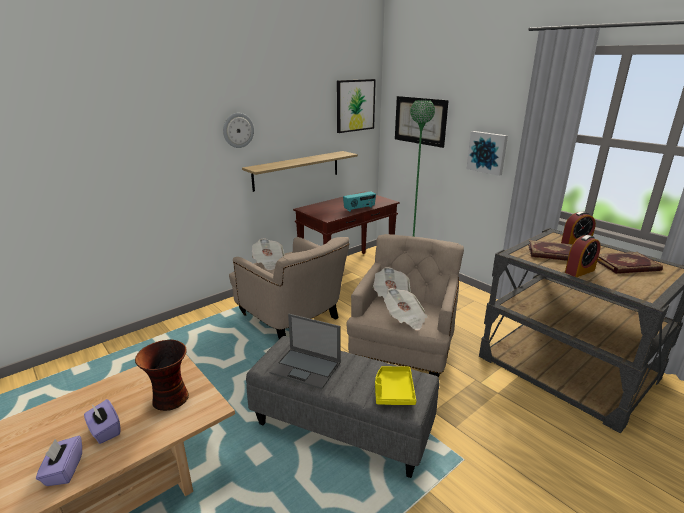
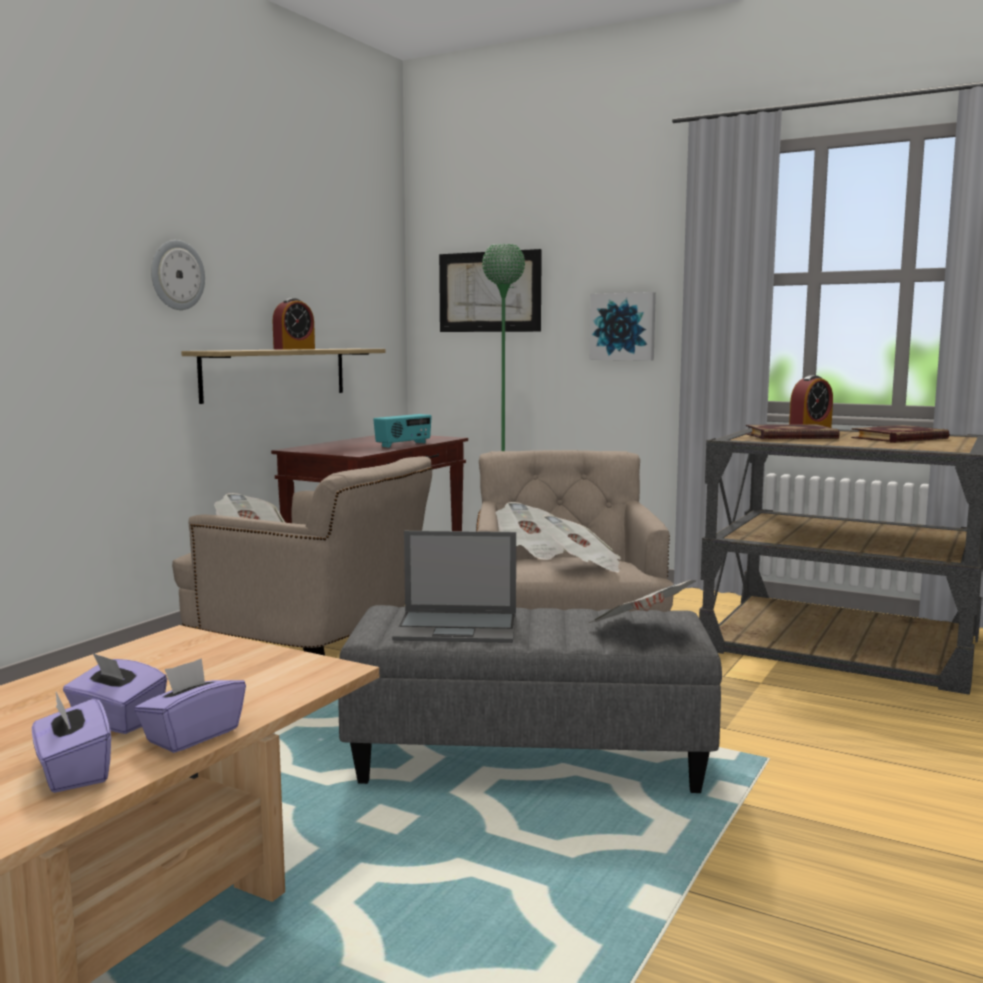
camera: 20 degrees left, 15 degrees down
vase [135,340,189,411] -> none
picture [337,79,376,133] -> none
yellow tray [375,366,416,405] -> newspaper [588,580,697,623]
alarm clock [565,235,601,277] -> alarm clock moved to [273,298,315,349]
none -> purple tissue box [134,658,246,753]

